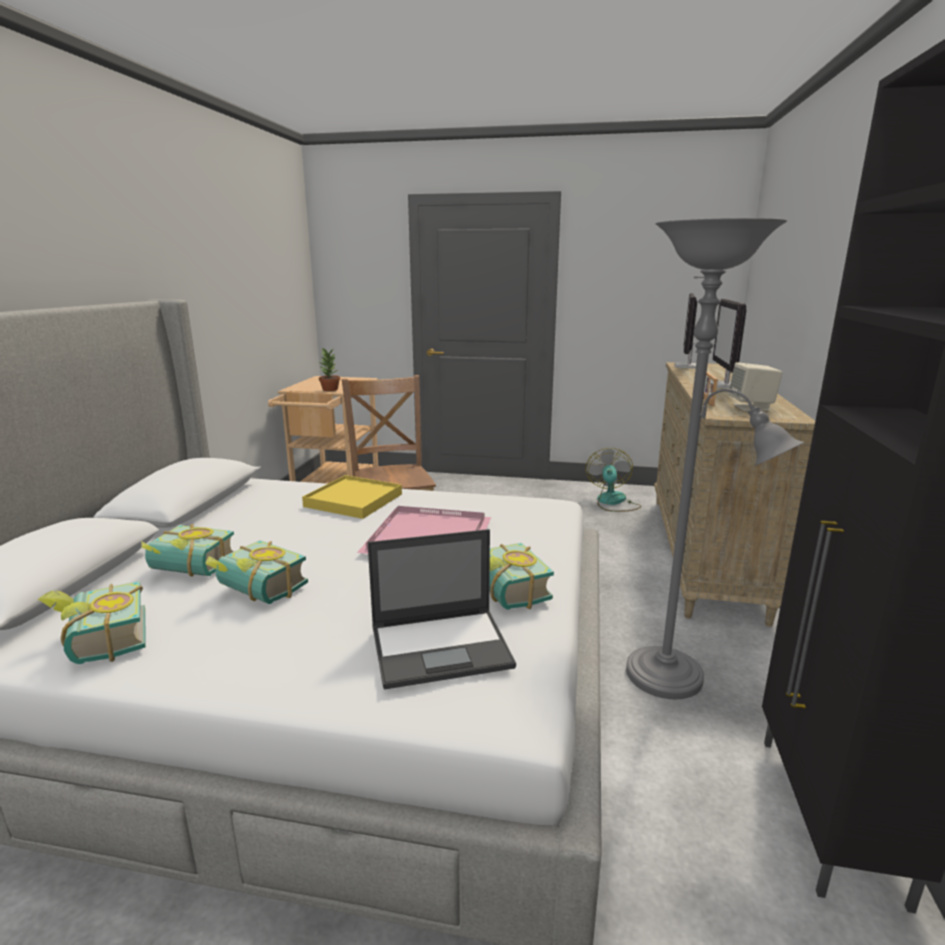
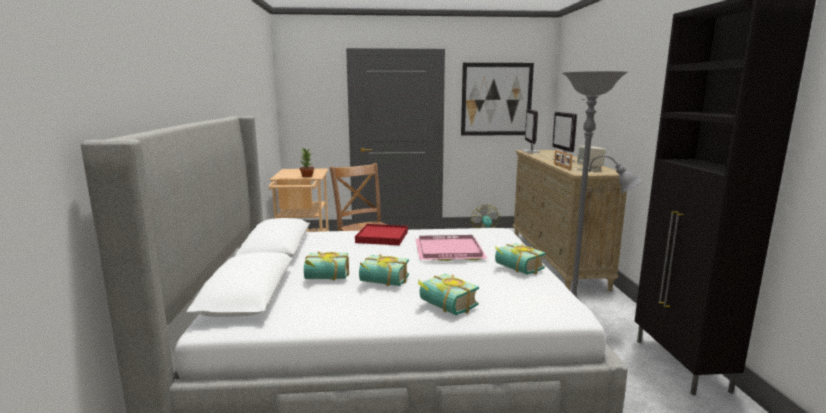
camera: 15 degrees left, 5 degrees down
book [38,581,146,664] -> book moved to [418,273,479,315]
yellow tray [302,475,402,519] -> red tray [355,224,408,245]
laptop [368,529,516,690] -> none
none -> picture [461,63,534,136]

